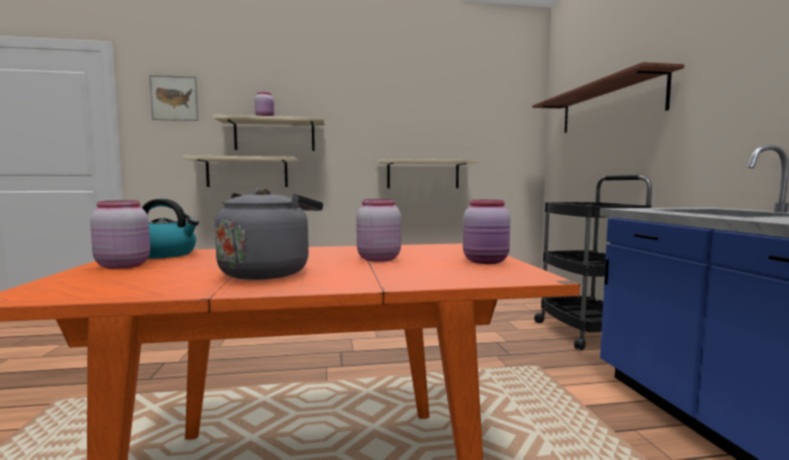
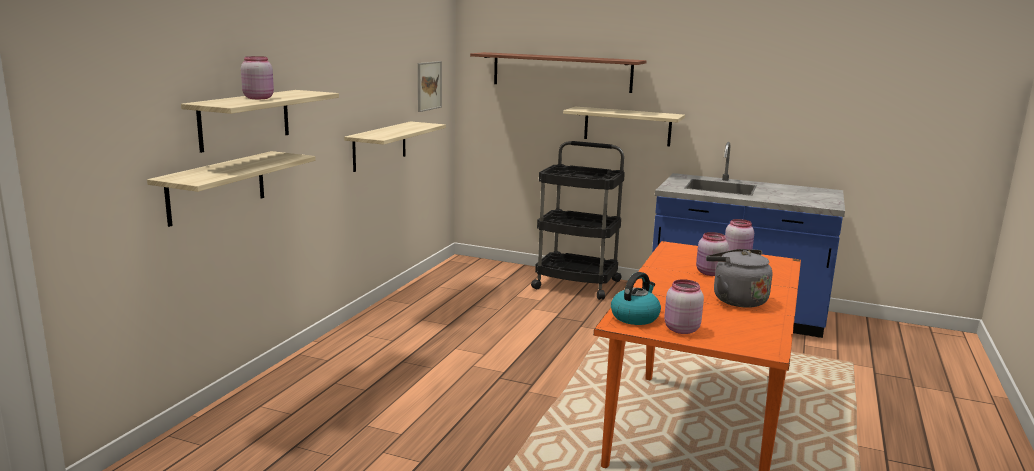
camera: 60 degrees left, 10 degrees up
picture [149,75,199,121] -> picture moved to [418,61,442,112]
none -> shelf [563,107,685,146]

